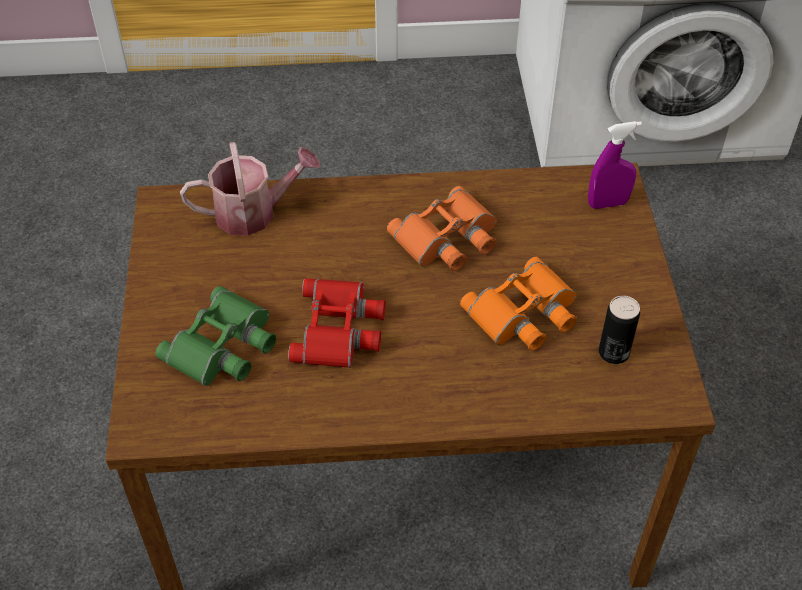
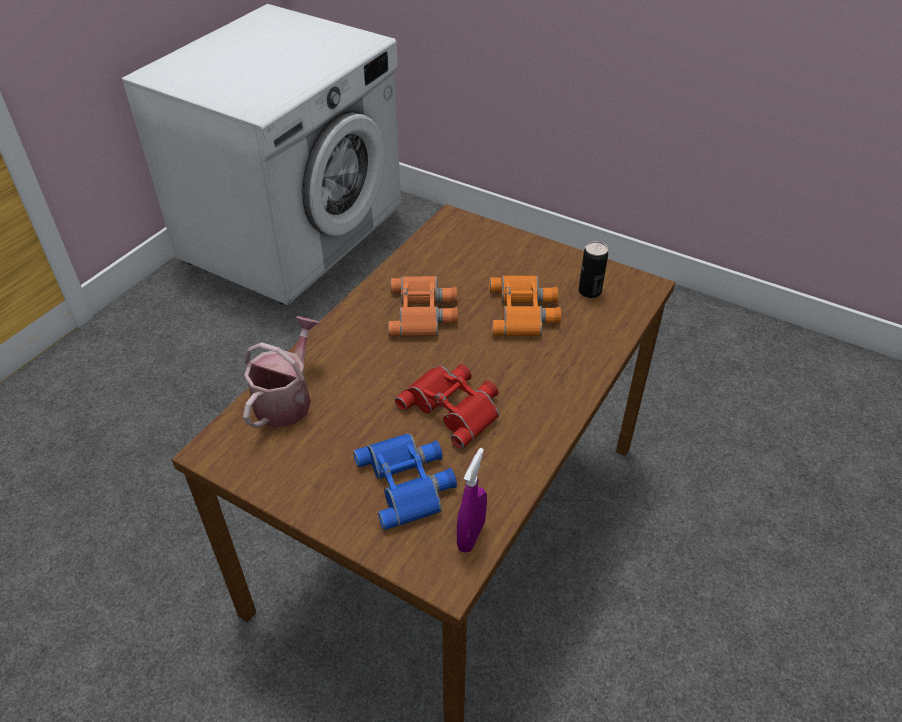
camera: 55 degrees left, 5 degrees down
green binoculars [155,286,276,386] -> blue binoculars [353,433,457,530]
purple spray bottle [588,121,642,209] -> purple spray bottle moved to [457,448,487,553]

